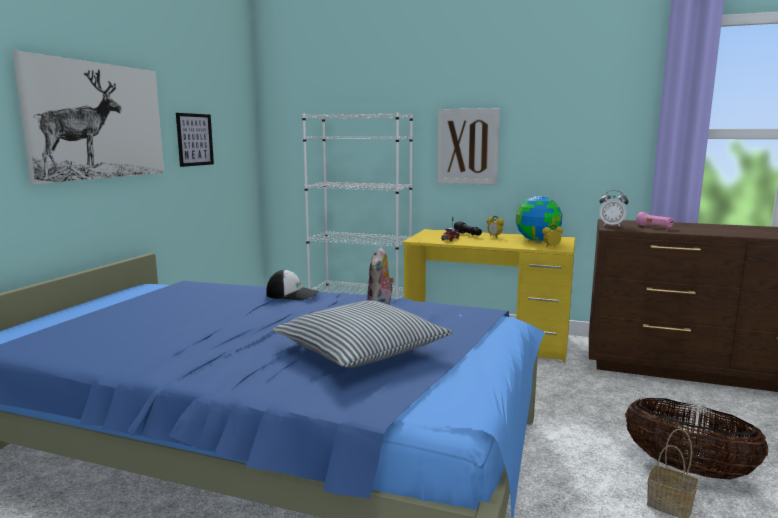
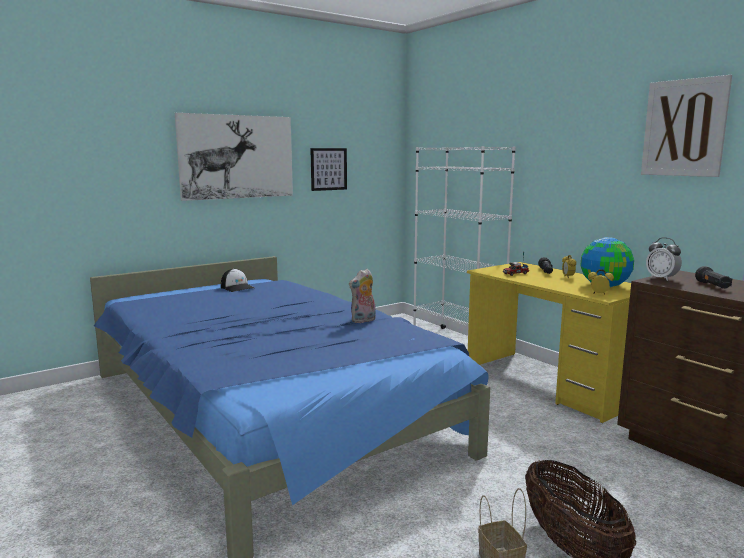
camera: 35 degrees right, 0 degrees up
cap [266,270,319,300] -> cap moved to [221,269,254,292]
pillow [273,300,453,368] -> none
picture [437,108,500,185] -> picture moved to [641,75,732,177]
pink flashlight [636,212,673,228] -> black flashlight [695,266,732,289]

